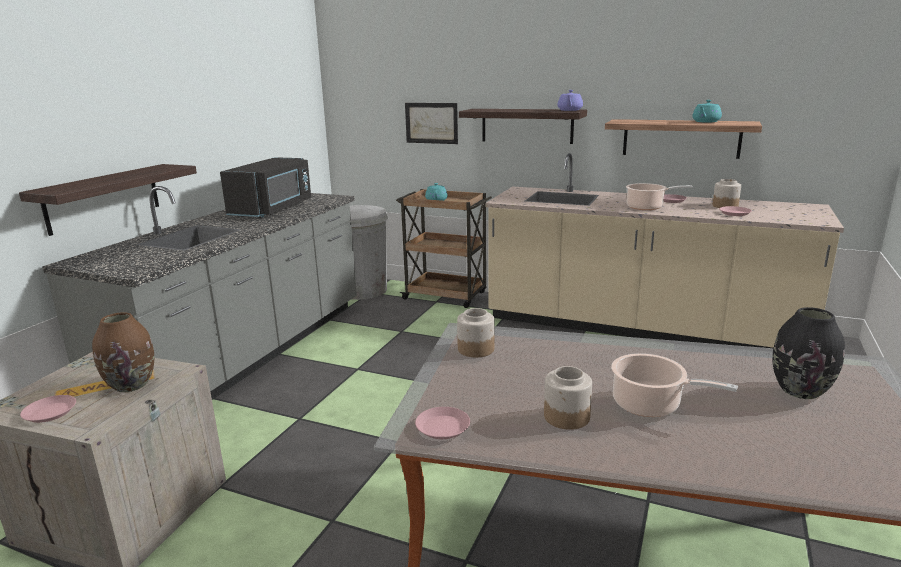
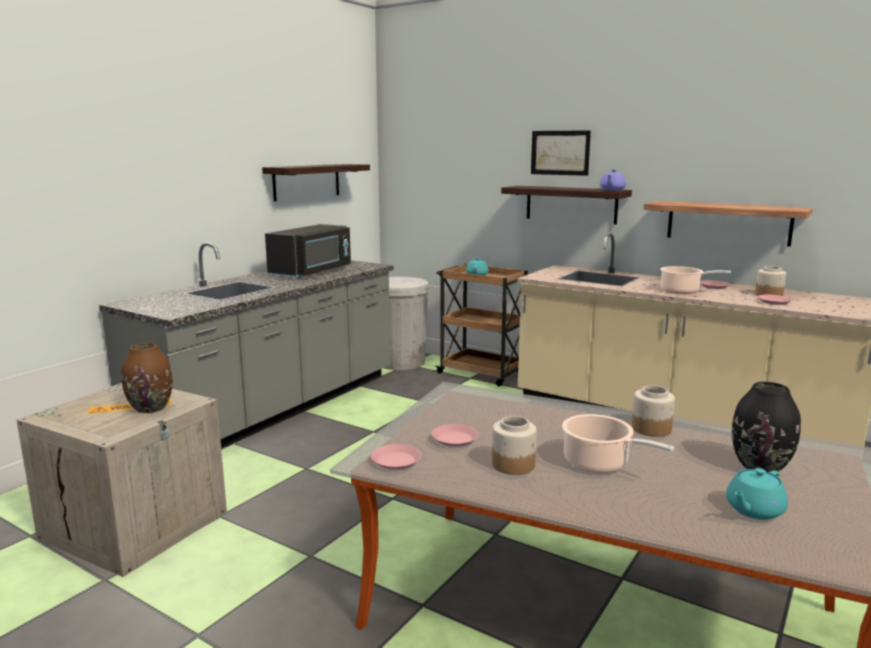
camera: 10 degrees right, 5 degrees down
shelf [19,164,197,236] -> shelf moved to [262,164,370,201]
pink plate [20,395,76,423] -> pink plate moved to [431,424,478,447]
picture [405,103,458,144] -> picture moved to [531,130,591,176]
jar [457,308,495,357] -> jar moved to [632,385,675,437]
turquoise teapot [692,100,722,123] -> turquoise teapot moved to [726,468,788,520]

